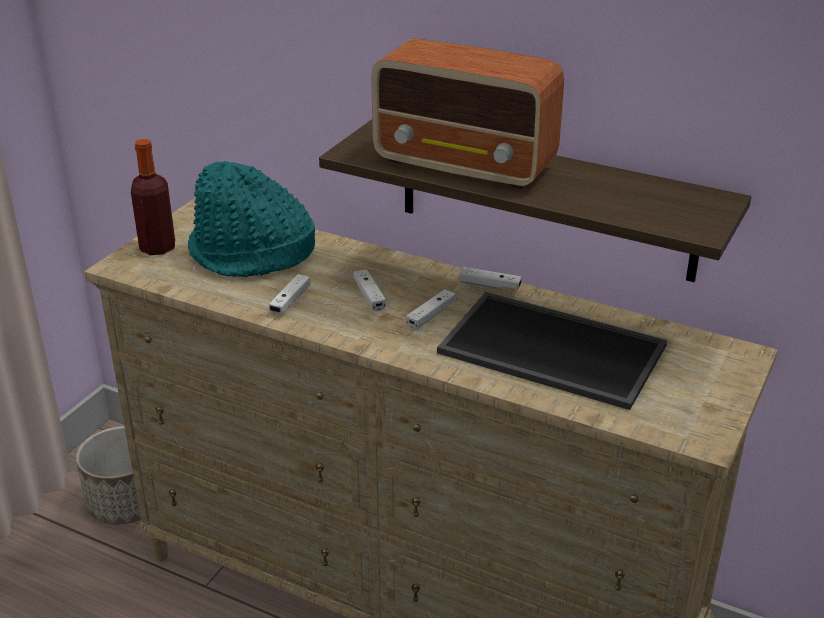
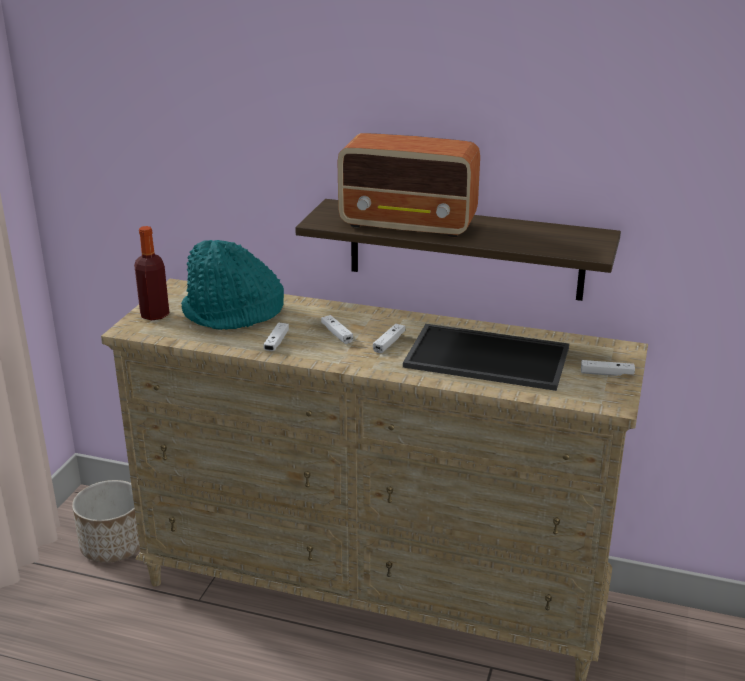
camera: 10 degrees left, 5 degrees down
white game controller [459,267,522,290] -> white game controller moved to [581,360,635,376]

